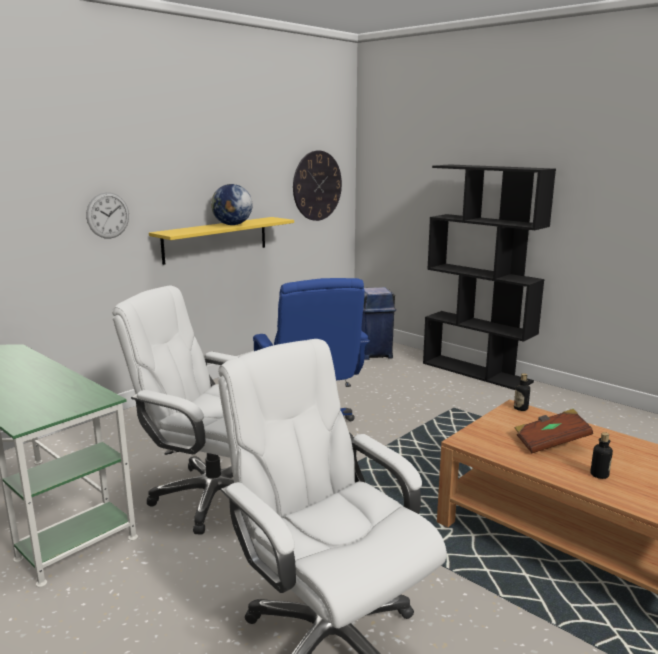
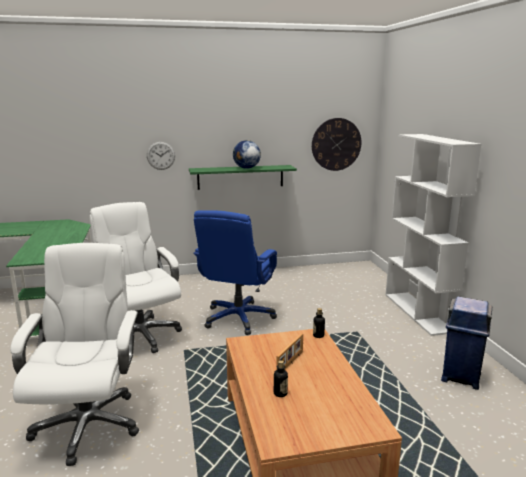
camera: 35 degrees right, 0 degrees up
yellow shelf [149,217,294,265] -> green shelf [189,165,297,190]
blue trash can [361,287,396,360] -> blue trash can moved to [441,297,492,390]
black bookcase [423,164,556,390] -> white bookcase [386,134,482,336]
brown book [515,409,593,453] -> picture frame [276,333,303,370]

